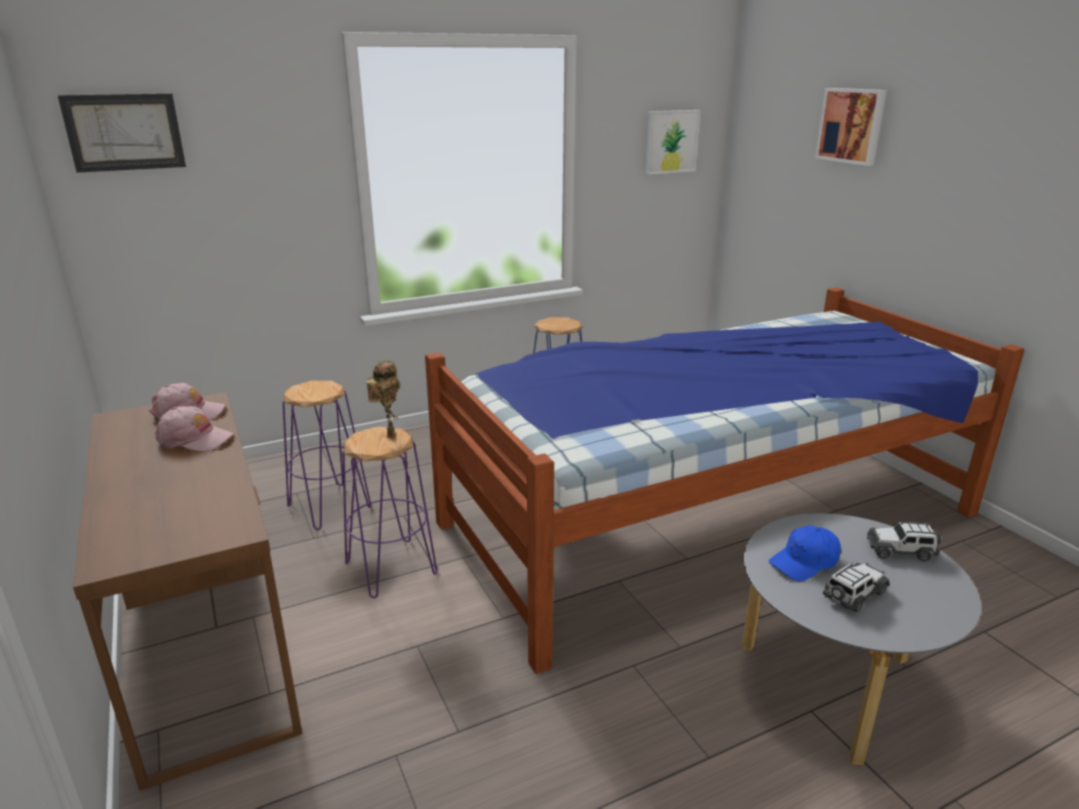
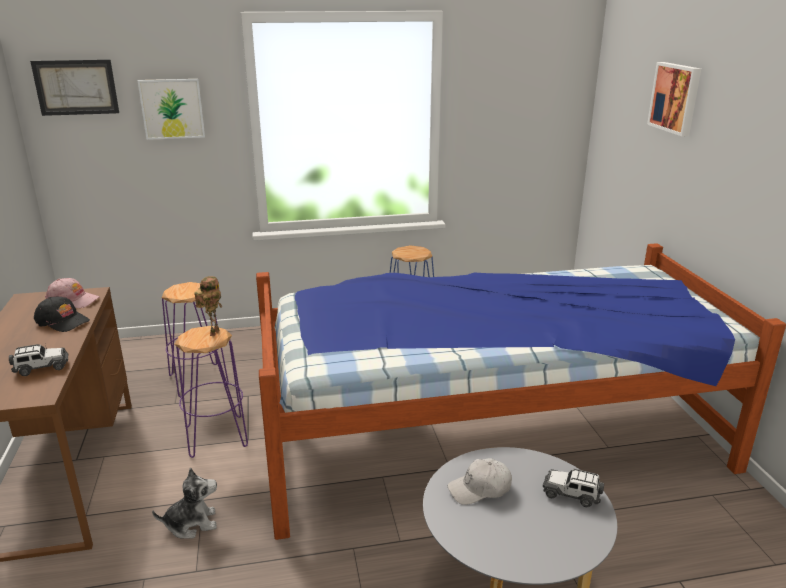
camera: 15 degrees right, 0 degrees up
pink cap [155,406,234,452] -> black cap [34,297,90,332]
picture [645,110,700,175] -> picture moved to [137,79,205,140]
blue cap [769,525,841,582] -> white cap [448,458,512,505]
toy car [823,563,889,612] -> toy car moved to [9,344,68,376]
none -> plush toy [152,467,217,539]

